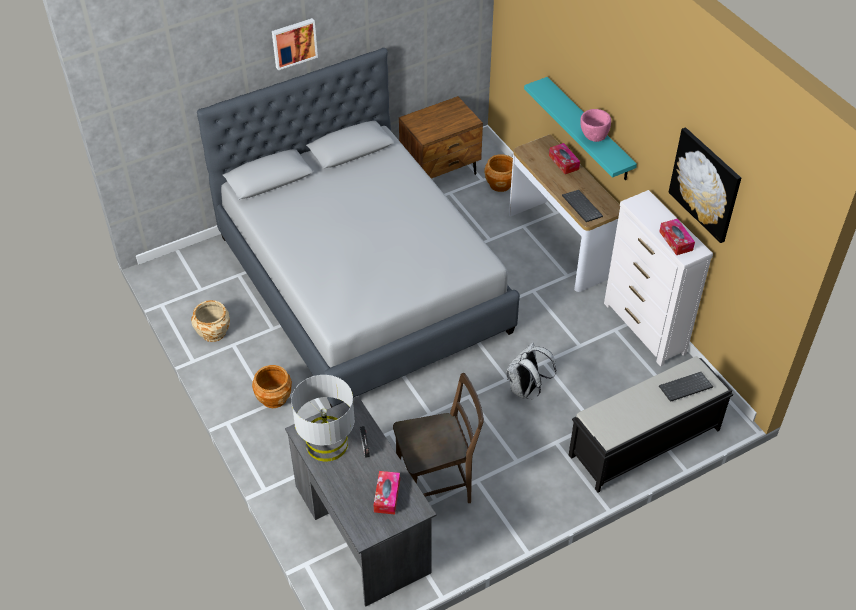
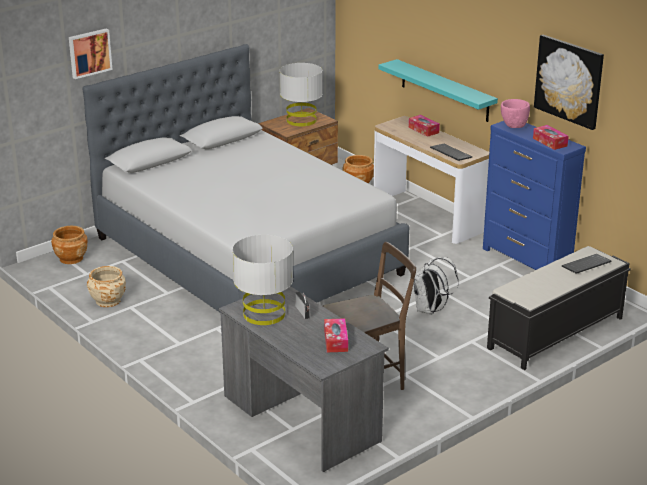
camera: 10 degrees left, 20 degrees down
brown planter [252,365,292,408] -> brown planter moved to [51,226,87,264]
picture [272,18,318,70] -> picture moved to [69,28,113,79]
pink bowl [580,109,611,142] -> pink bowl moved to [501,99,530,128]
white dresser [604,190,713,366] -> blue dresser [483,121,586,270]
none -> grey table lamp [280,63,322,126]

